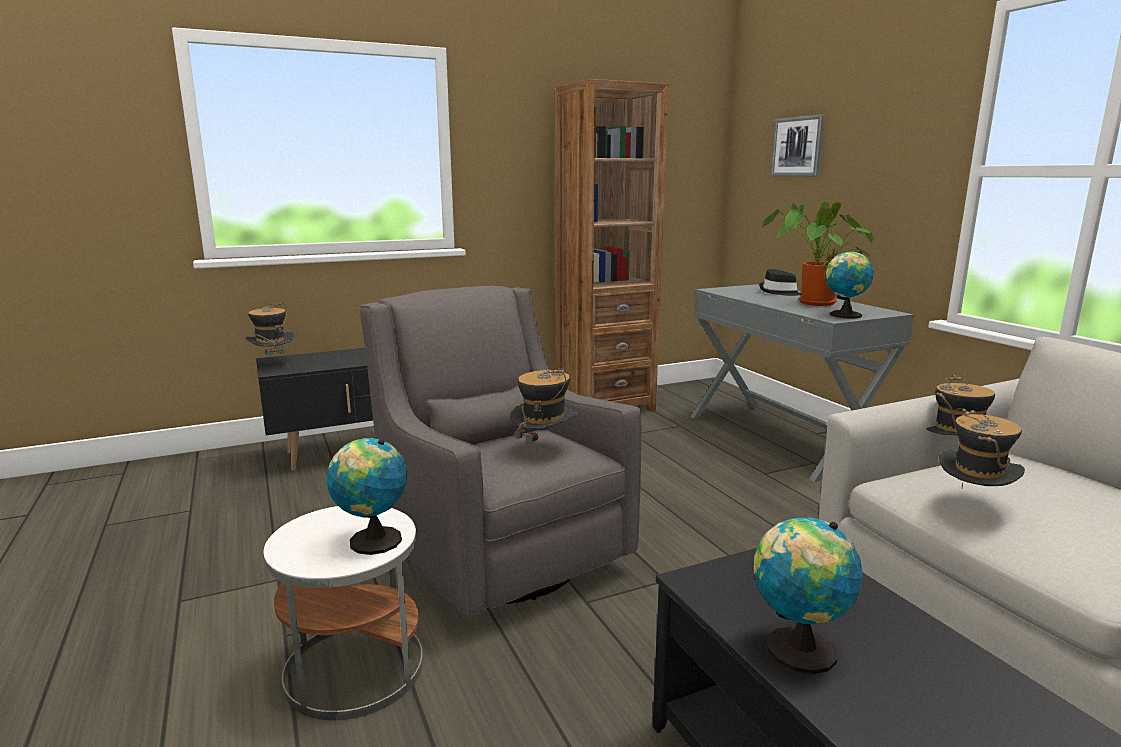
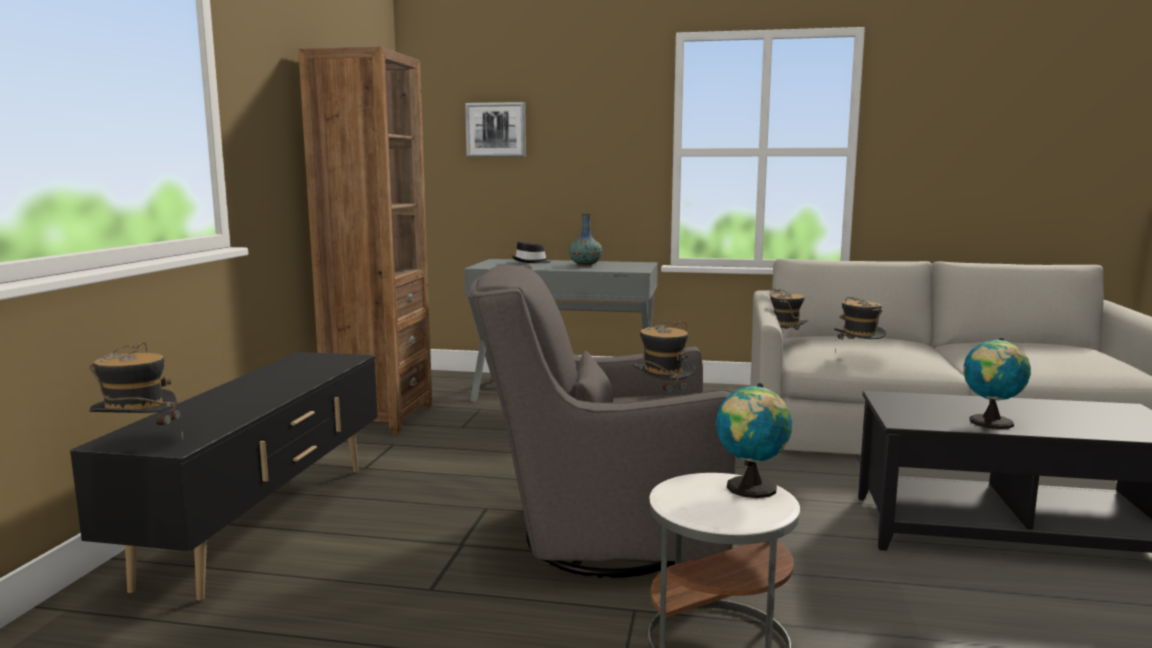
camera: 55 degrees left, 5 degrees down
potted plant [762,201,874,306] -> vase [569,213,602,266]
globe [825,251,874,318] -> none

